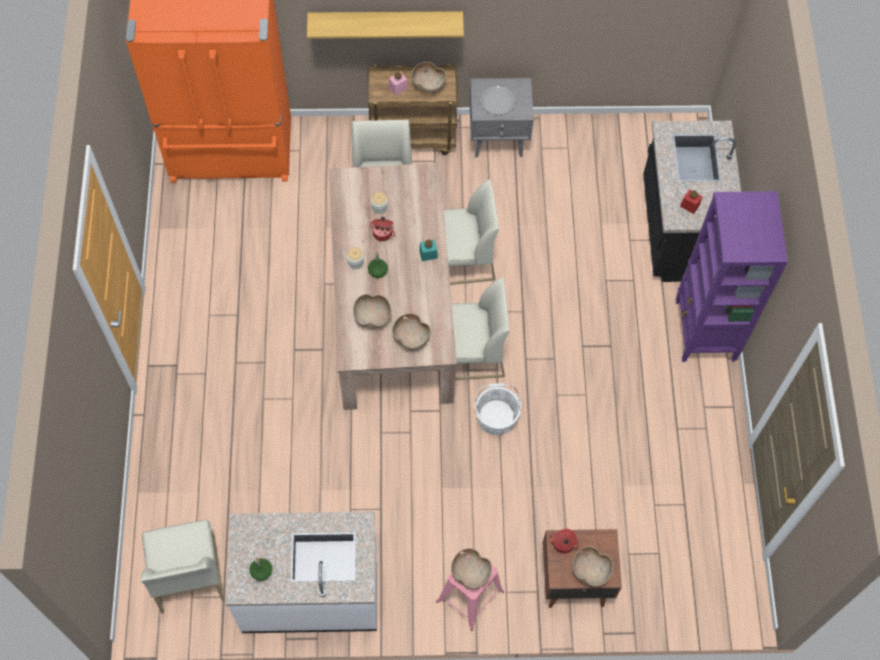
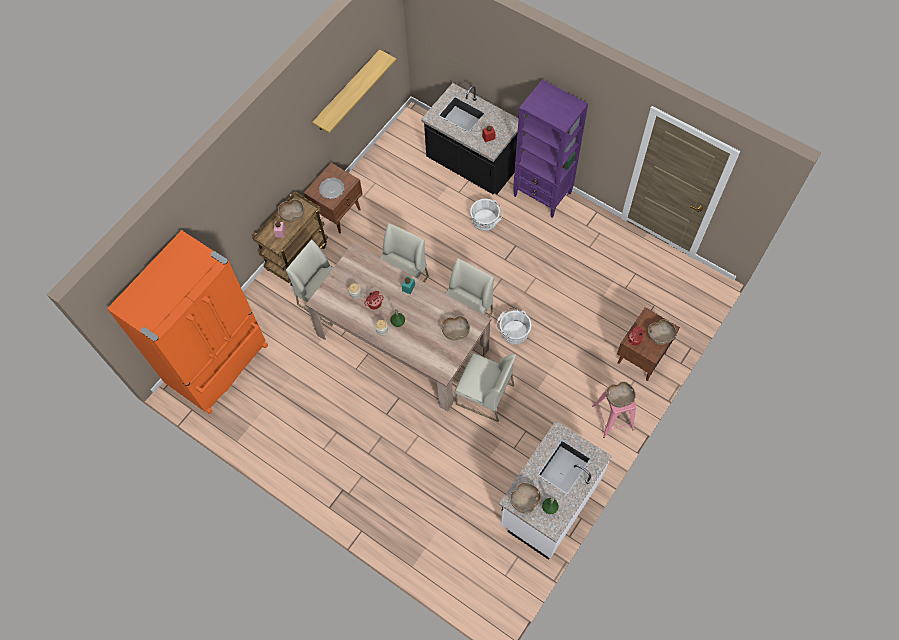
camera: 50 degrees left, 0 degrees up
white chair [141,520,224,614] -> white chair moved to [455,353,516,422]
shelf [307,11,464,39] -> shelf moved to [312,50,396,133]
brown bowl [353,294,392,328] -> brown bowl moved to [510,482,541,513]
grey nightstand [469,78,534,158] -> brown nightstand [304,163,363,233]
none -> white bucket [470,199,504,231]

